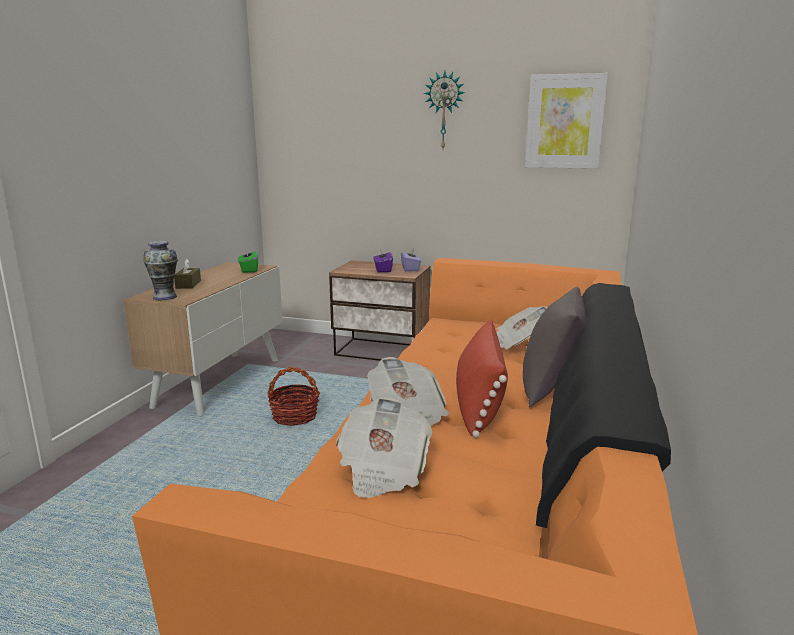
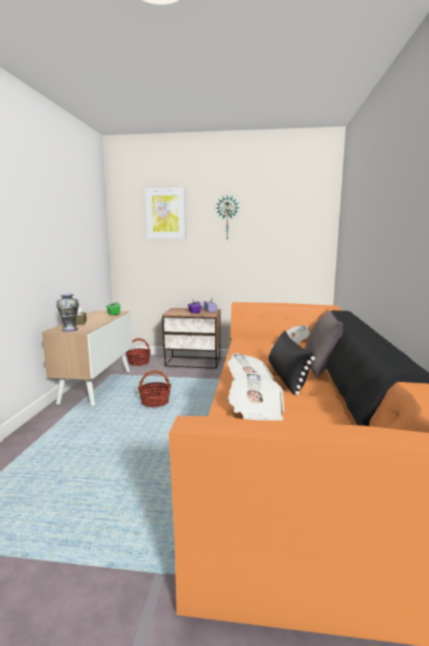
camera: 10 degrees left, 5 degrees down
red pillow [456,319,508,438] -> black pillow [269,331,315,395]
picture [525,73,608,169] -> picture moved to [145,188,186,239]
none -> basket [126,338,151,366]

